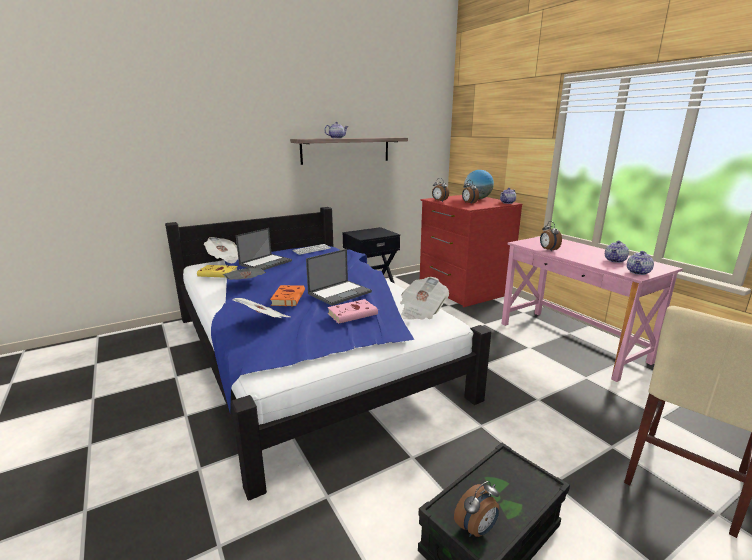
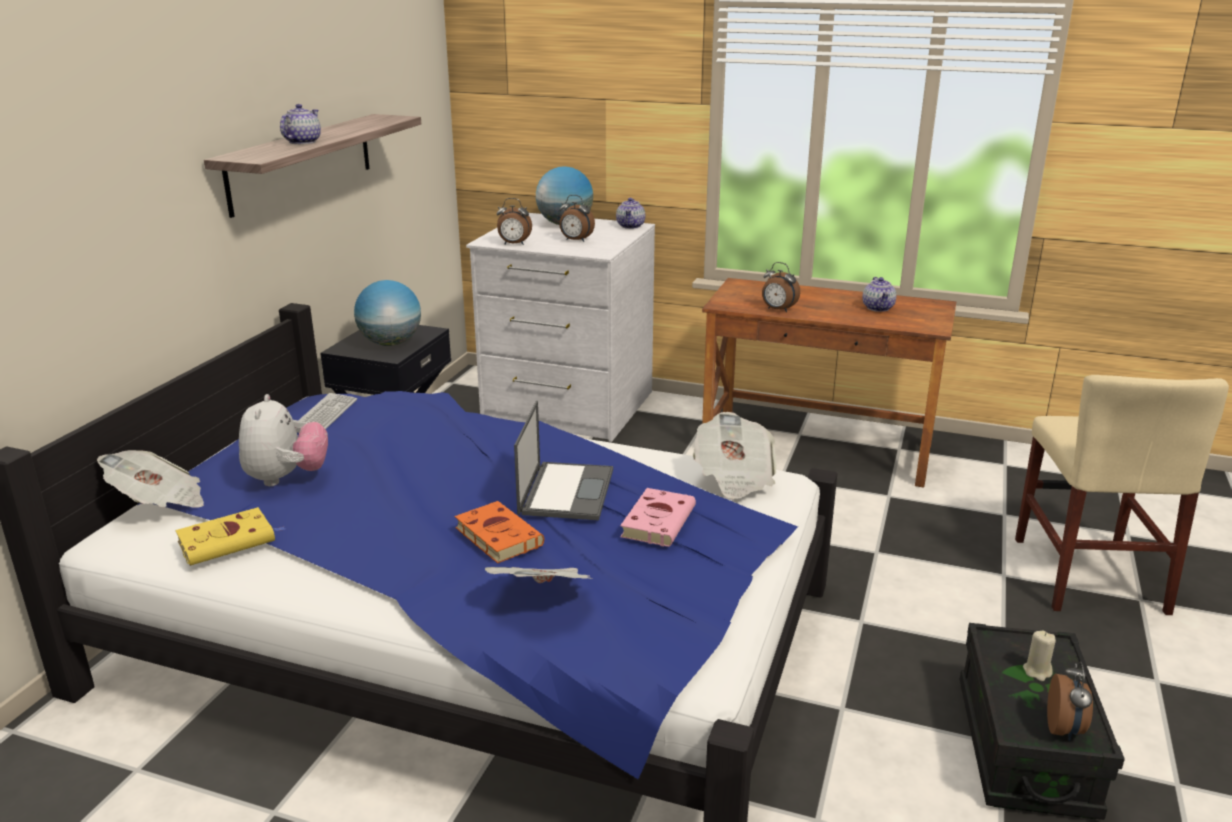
camera: 40 degrees left, 5 degrees up
newspaper [222,268,266,280] -> none
laptop [236,228,292,270] -> plush toy [239,394,328,486]
red dresser [420,195,522,307] -> white dresser [466,213,655,442]
pink desk [501,237,683,382] -> brown desk [702,278,956,487]
teapot [627,251,654,275] -> none
none -> globe [354,280,421,346]
none -> beige candle [1023,630,1056,681]

